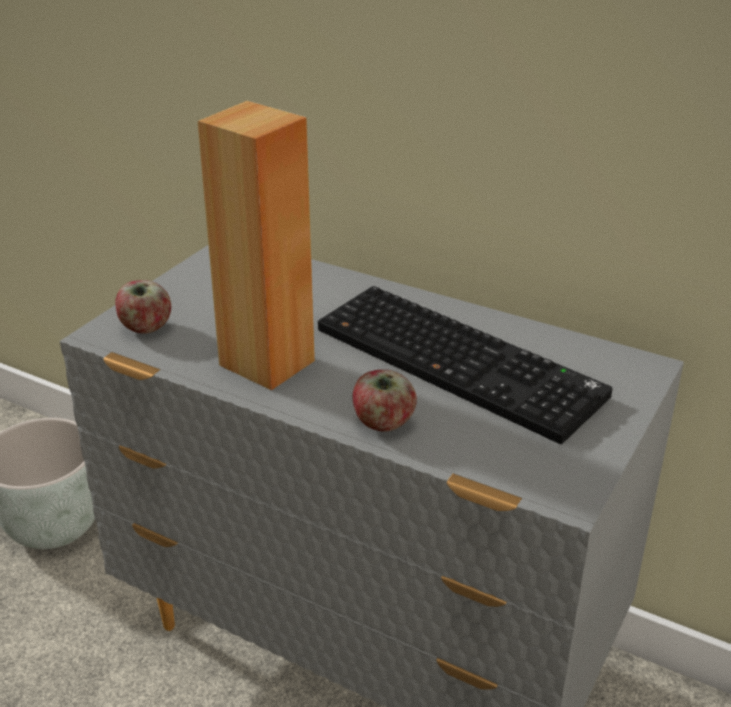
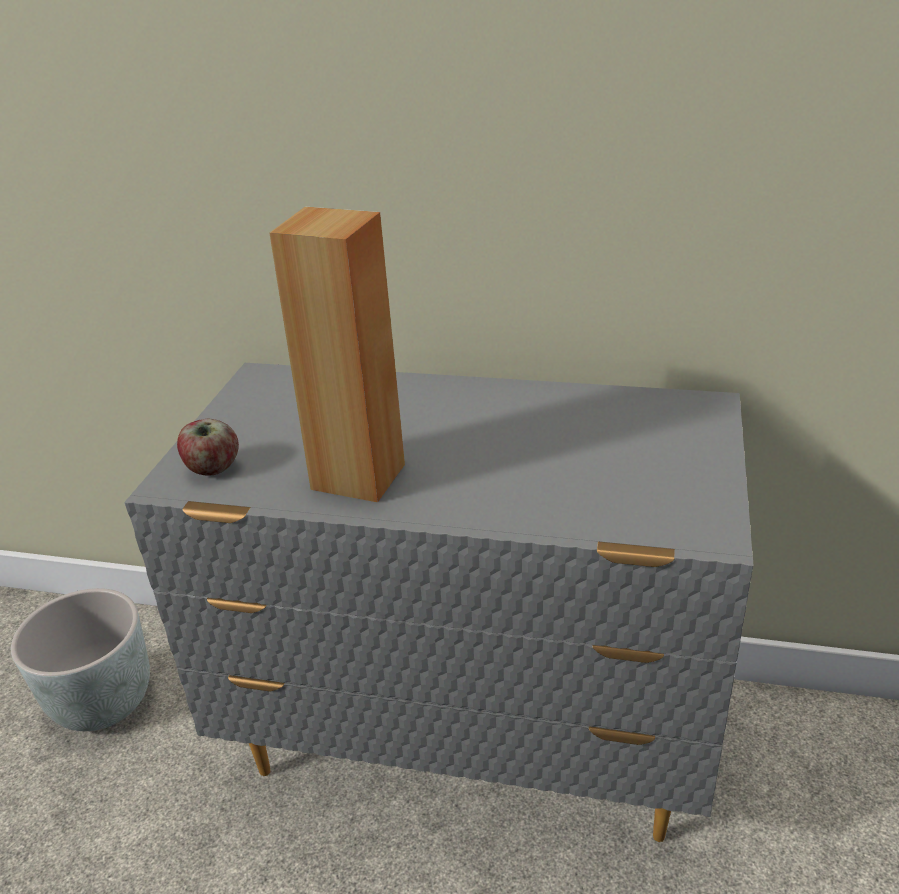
camera: 15 degrees left, 0 degrees up
keyboard [318,286,613,444] -> none
apple [353,369,417,432] -> none

